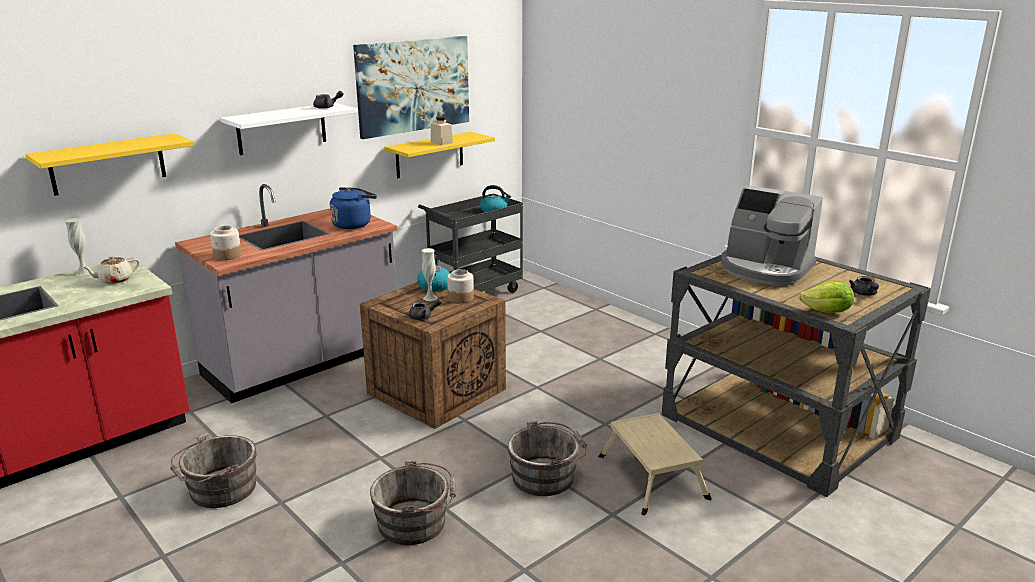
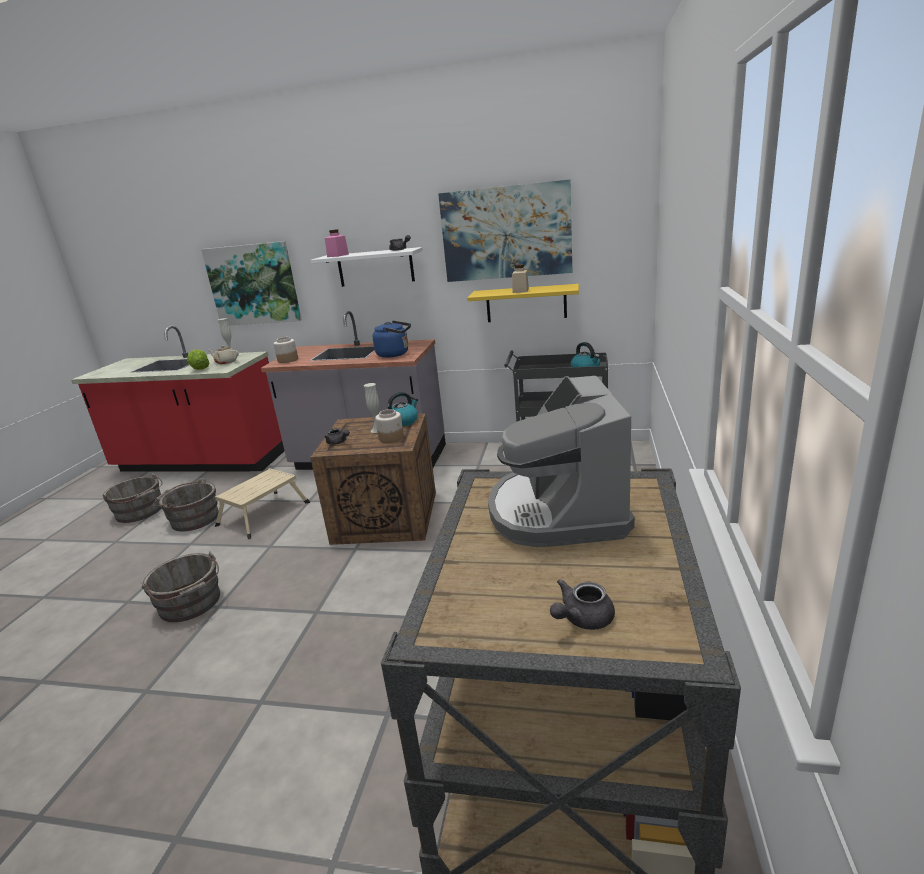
camera: 55 degrees right, 0 degrees up
yellow shelf [25,133,195,196] -> picture [201,241,302,326]
grey bucket [508,421,587,496] -> grey bucket moved to [102,473,163,523]
beige step ladder [598,413,712,516] -> beige step ladder moved to [215,468,310,539]
lettuce [799,281,854,313] -> lettuce moved to [187,349,210,370]
none -> pink jar [325,229,349,257]

